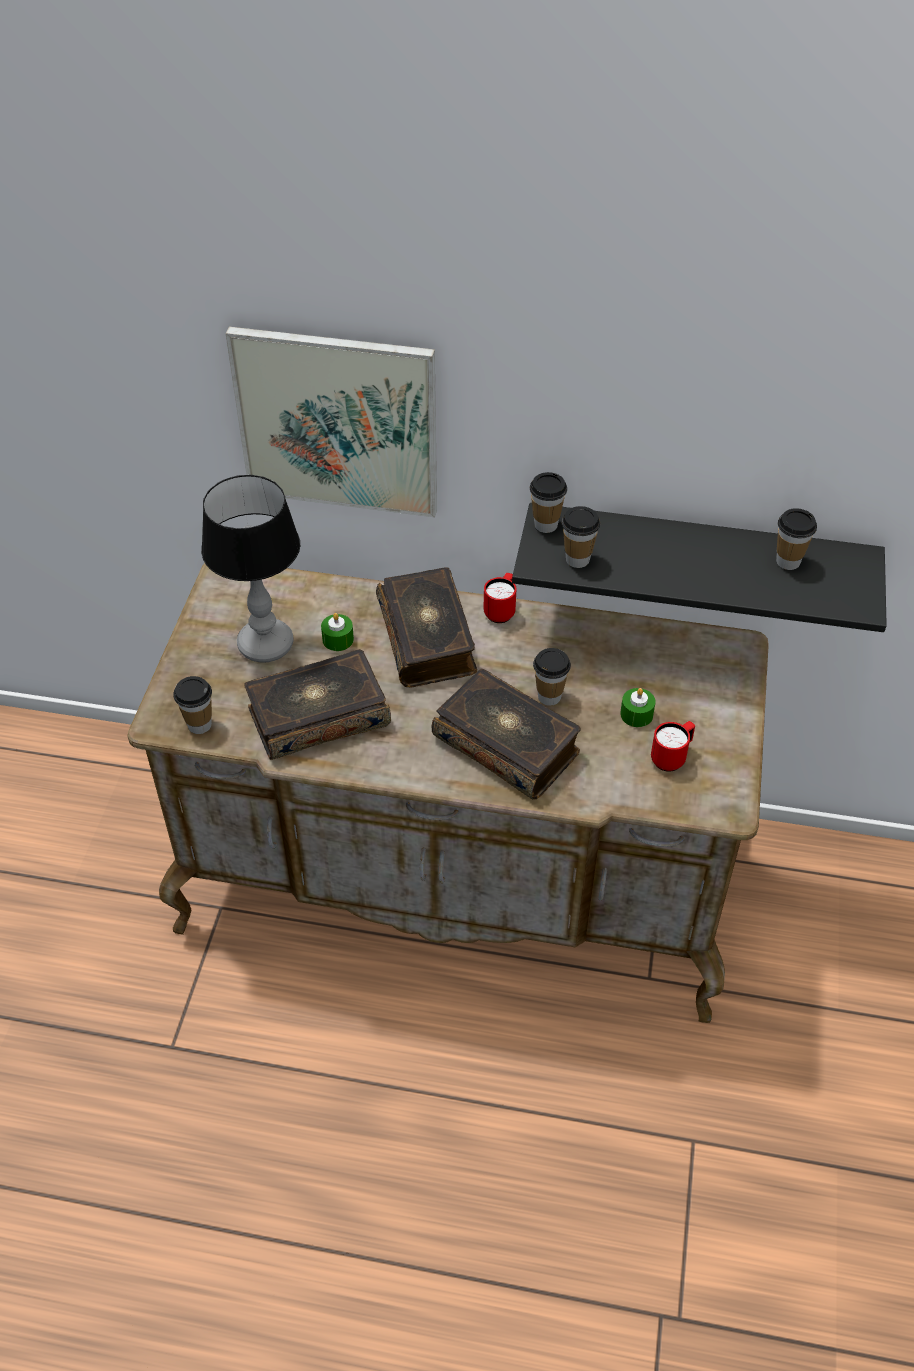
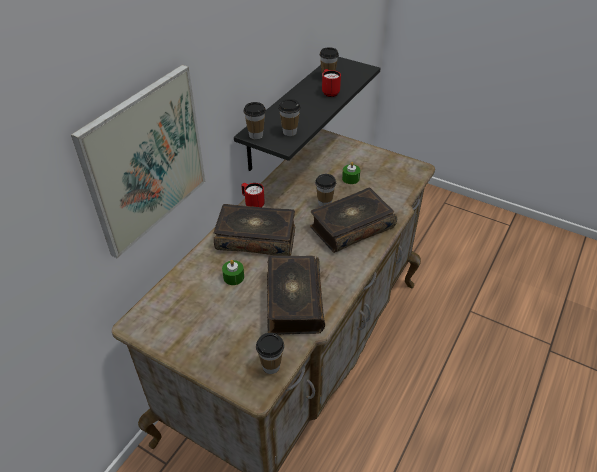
camera: 70 degrees left, 5 degrees down
table lamp [201,475,300,663] -> none
red mug [651,721,695,772] -> red mug moved to [322,69,341,97]

